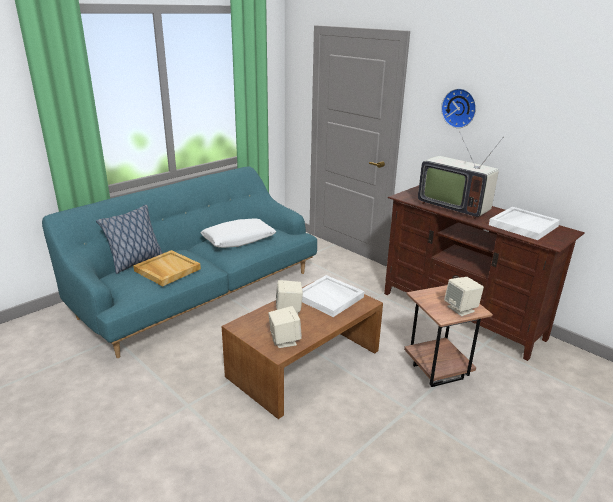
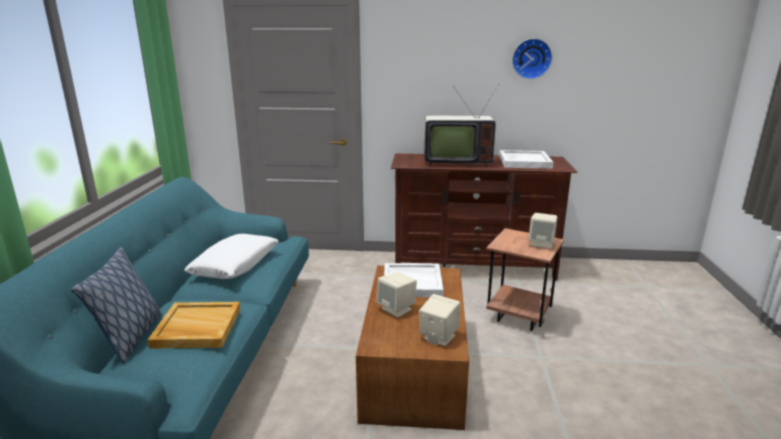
camera: 40 degrees left, 5 degrees down
wall clock [441,88,476,128] -> wall clock moved to [512,38,552,79]

